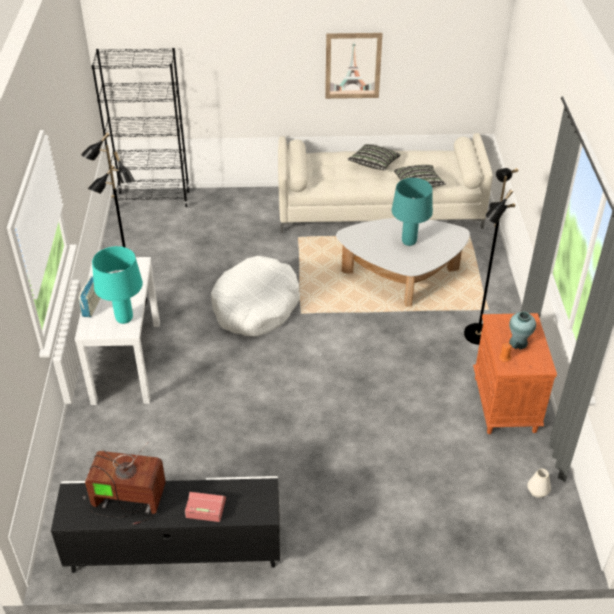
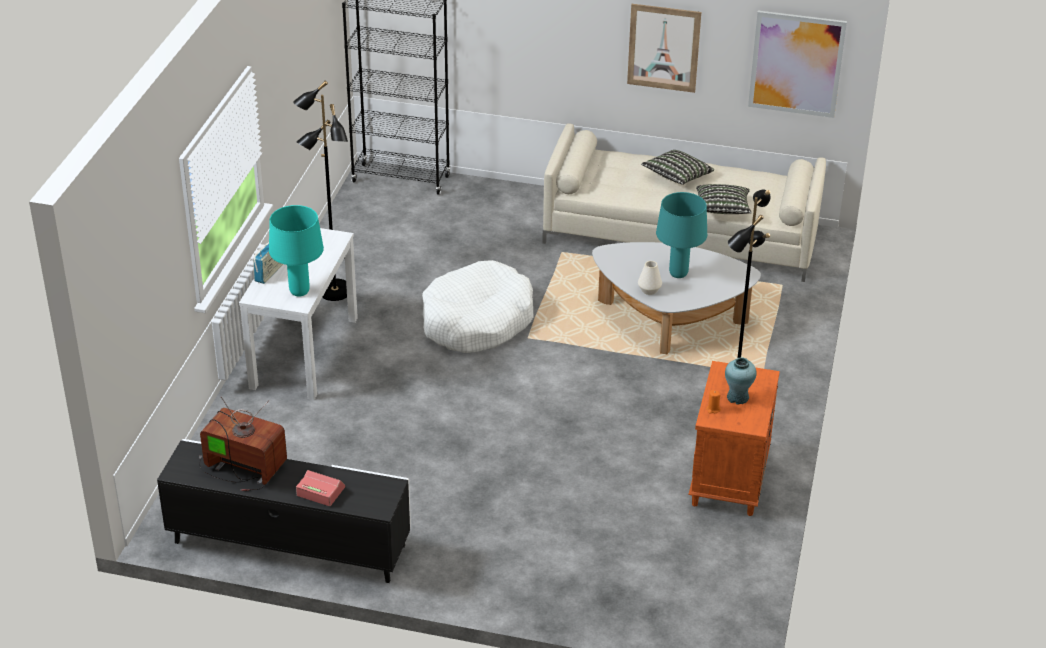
camera: 15 degrees right, 5 degrees down
white vase [527,469,551,498] -> white vase moved to [638,261,662,295]
none -> picture [748,11,847,118]

